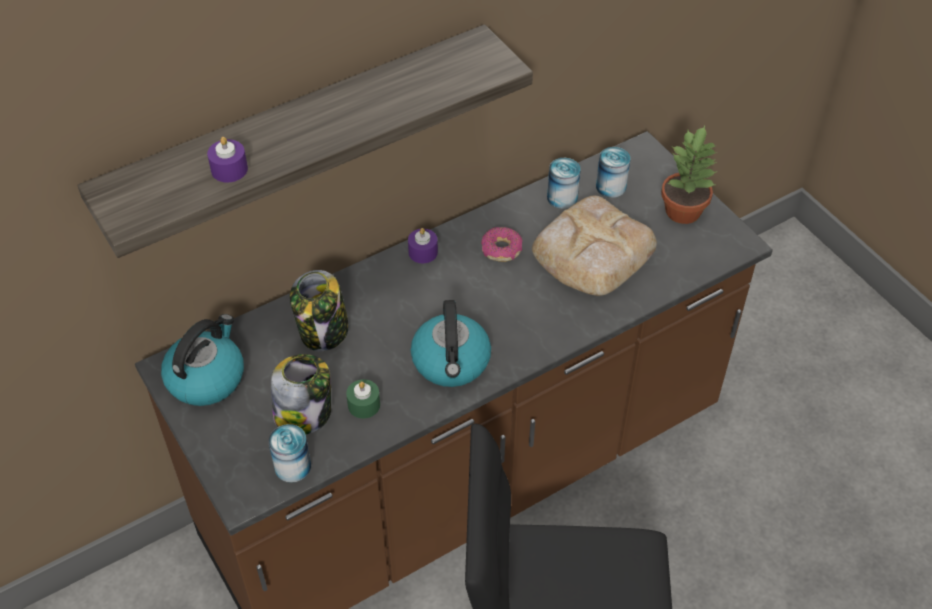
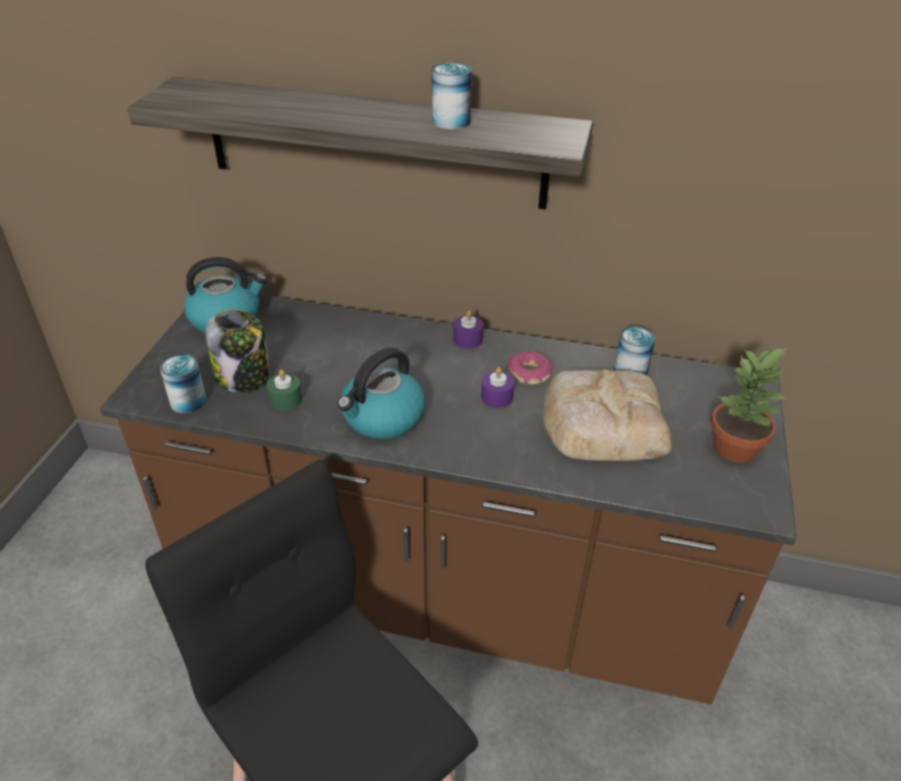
camera: 45 degrees right, 10 degrees down
purple candle [207,137,248,183] -> purple candle moved to [481,367,514,408]
jar [290,270,349,352] -> none
can [596,147,630,198] -> can moved to [432,63,472,130]

